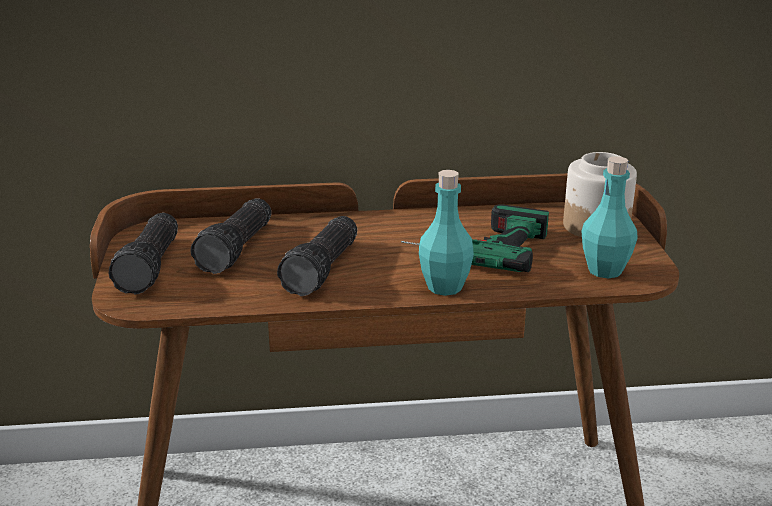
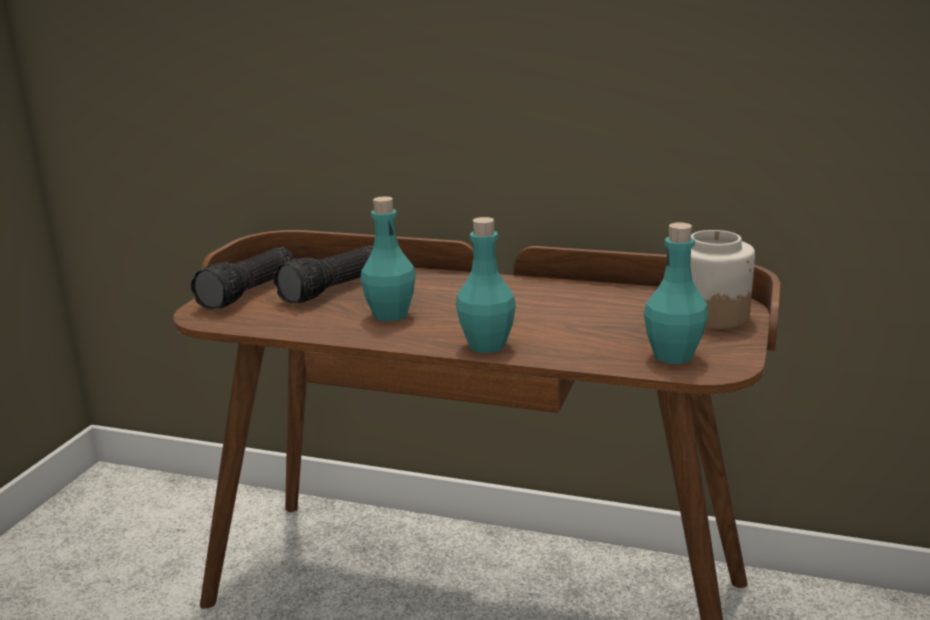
camera: 25 degrees right, 5 degrees down
flashlight [277,216,357,296] -> turquoise bottle [360,196,416,322]
power drill [401,204,549,272] -> none

